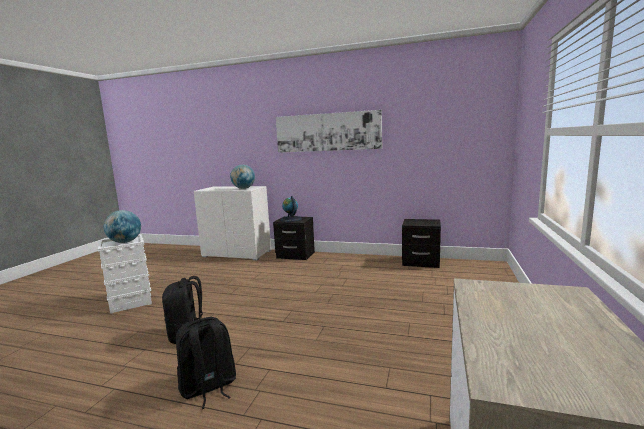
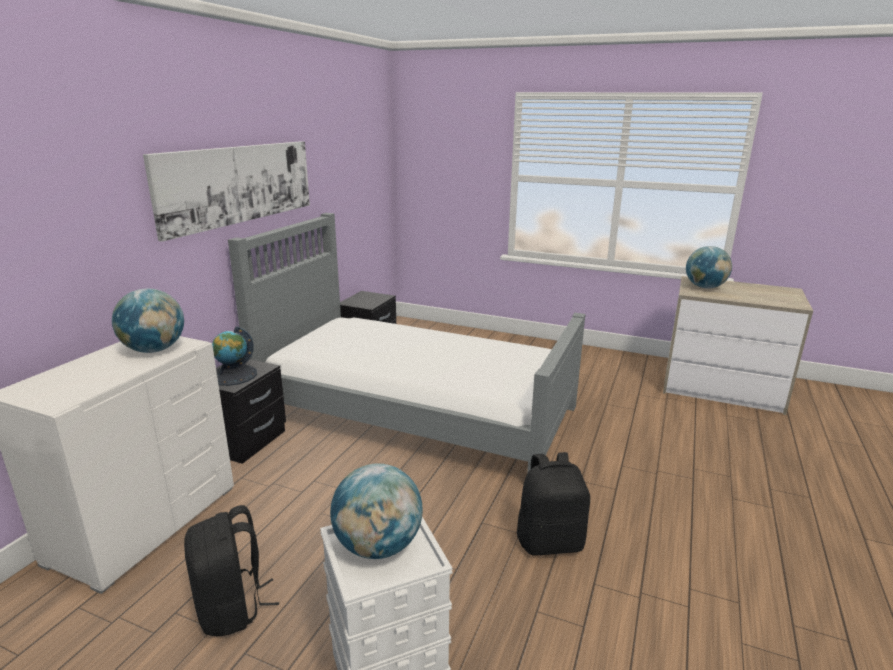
camera: 85 degrees left, 10 degrees up
black backpack [176,317,236,409] -> black backpack moved to [184,505,279,636]
none -> grey bed [228,213,585,474]
none -> globe [686,246,732,289]

